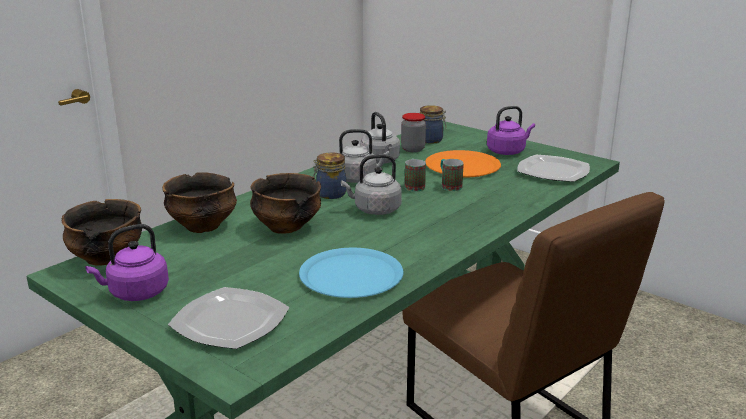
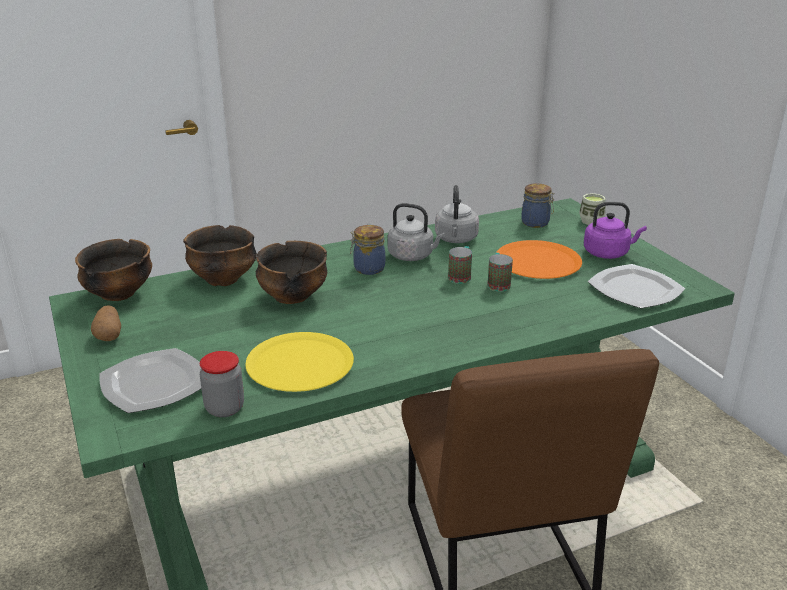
camera: 25 degrees right, 5 degrees up
purple kettle [85,224,169,301] -> potato [91,305,121,341]
blue plate [299,248,404,298] -> yellow plate [245,332,354,392]
grey kettle [341,154,402,215] -> none
jar [401,113,426,152] -> jar moved to [200,351,244,417]
none -> cup [579,193,606,225]

